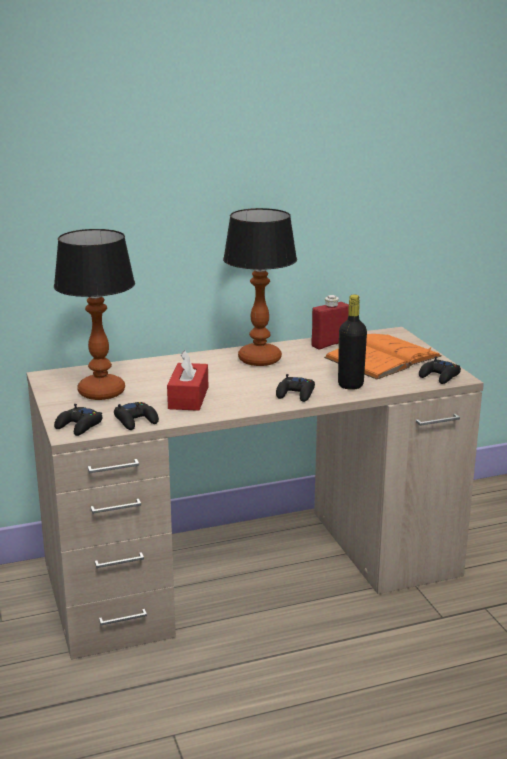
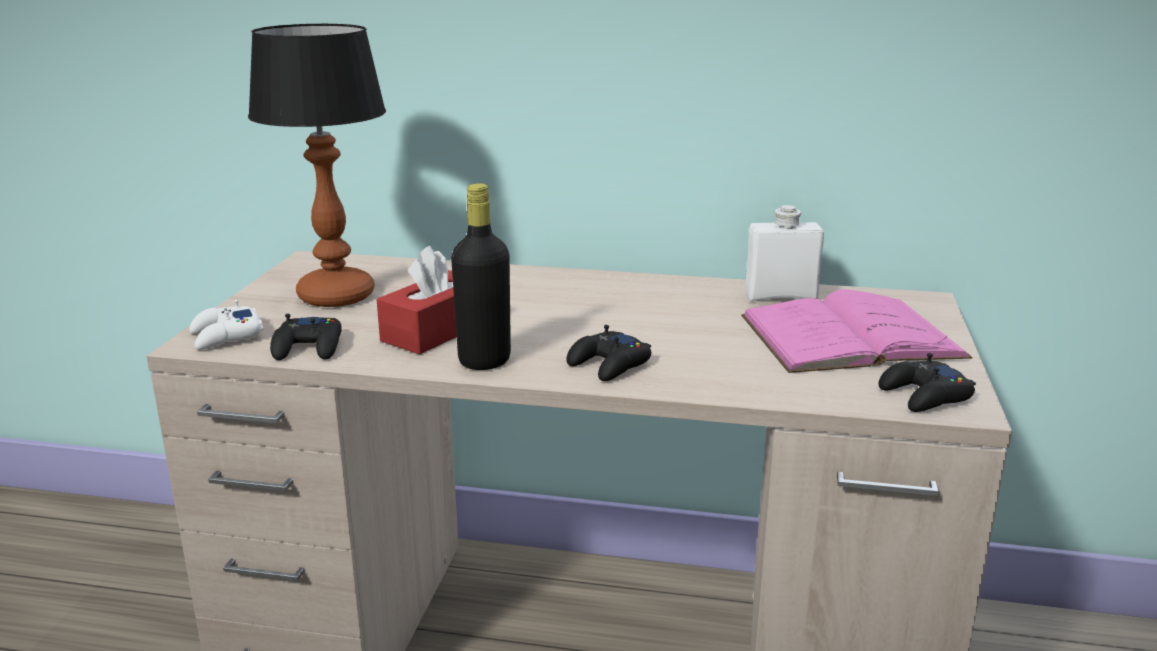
camera: 30 degrees right, 0 degrees up
black game controller [54,404,103,436] -> white game controller [189,299,263,350]
table lamp [223,208,297,366] -> none
red bottle [311,295,349,350] -> white bottle [745,205,824,301]
orange book [324,334,442,380] -> pink book [741,289,972,373]
black bottle [338,295,367,390] -> black bottle moved to [451,183,511,370]

